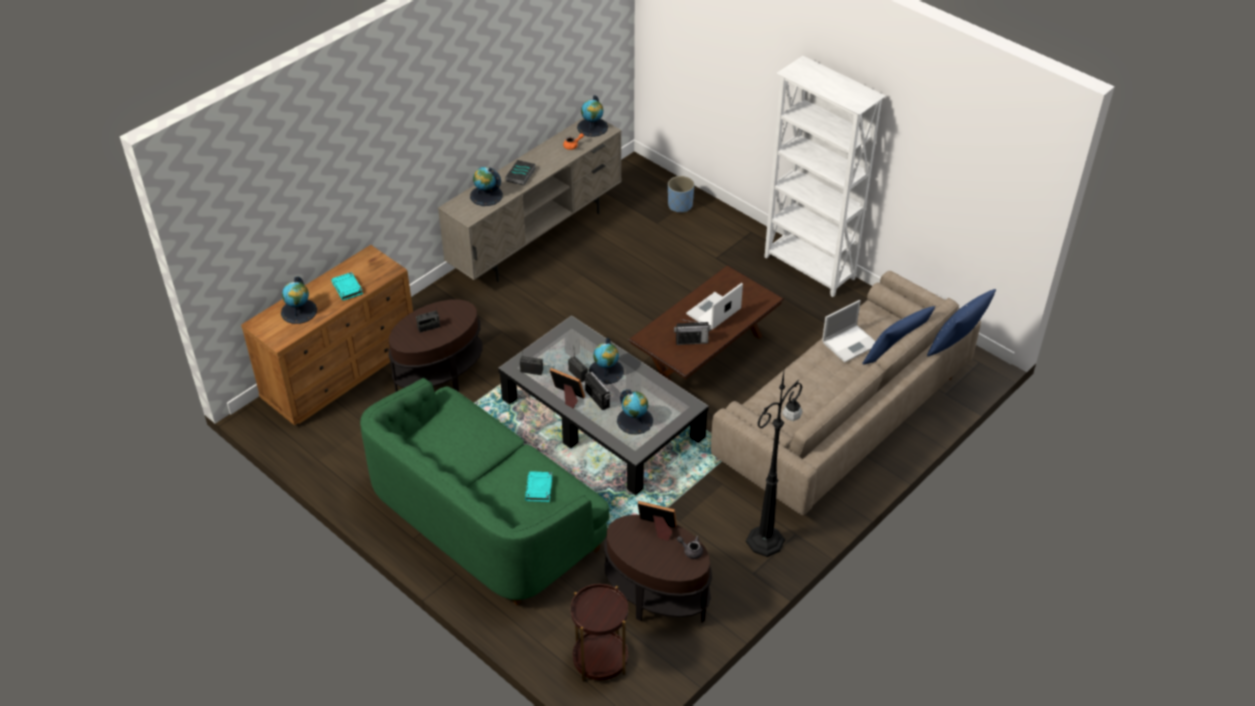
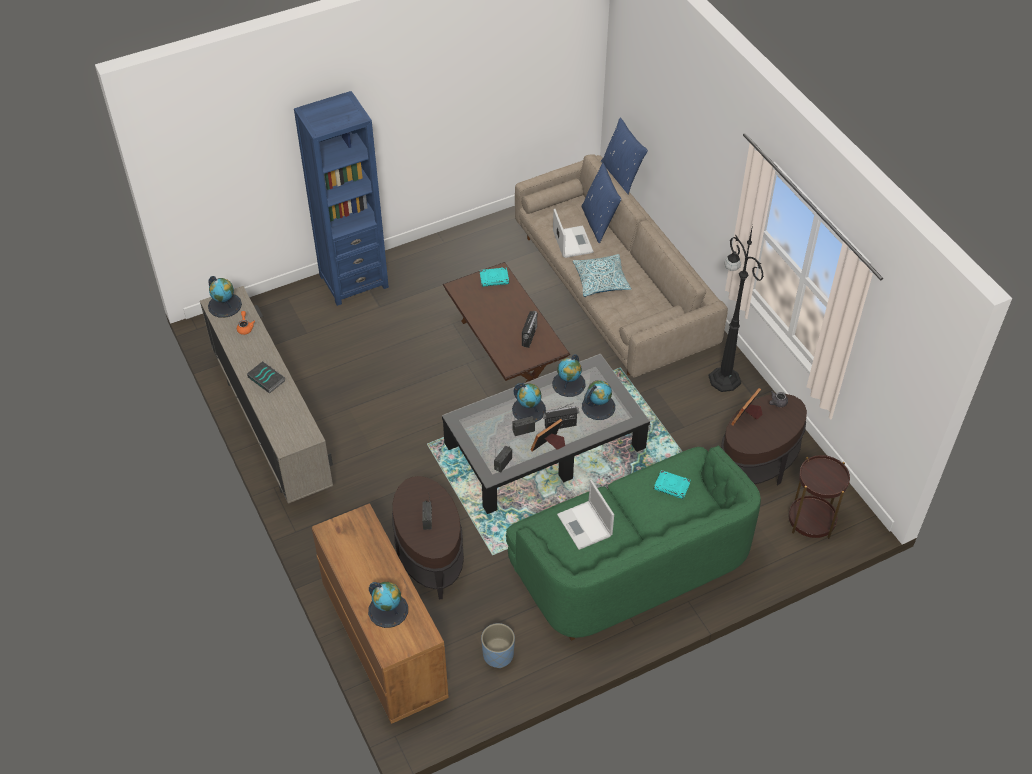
camera: 70 degrees left, 5 degrees up
turquoise book [331,272,363,301] -> turquoise book moved to [480,267,509,287]
globe [470,167,503,206] -> globe moved to [552,354,586,397]
blue planter [668,176,694,213] -> blue planter moved to [481,623,515,668]
laptop [686,283,743,330] -> laptop moved to [557,480,614,550]
white bookcase [764,56,885,297] -> none
none -> blue bookcase [294,91,389,306]
none -> pillow [573,254,632,297]

